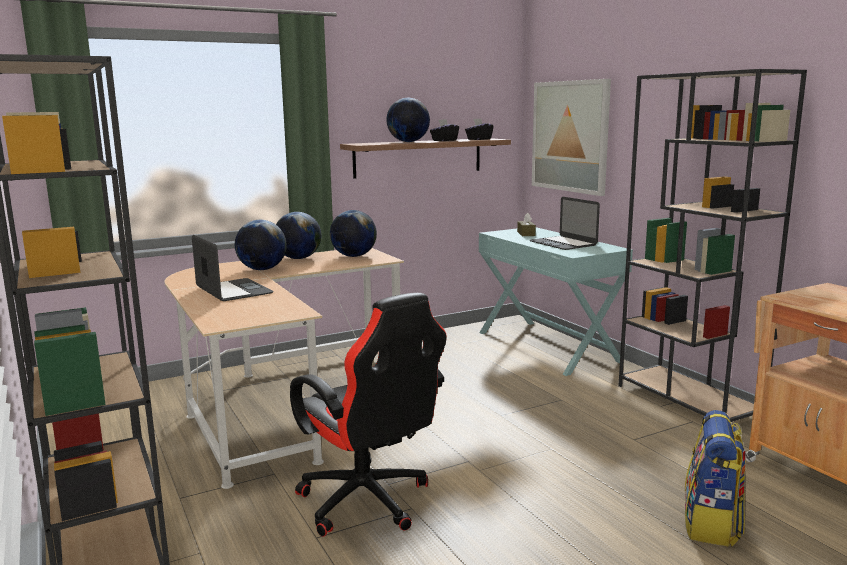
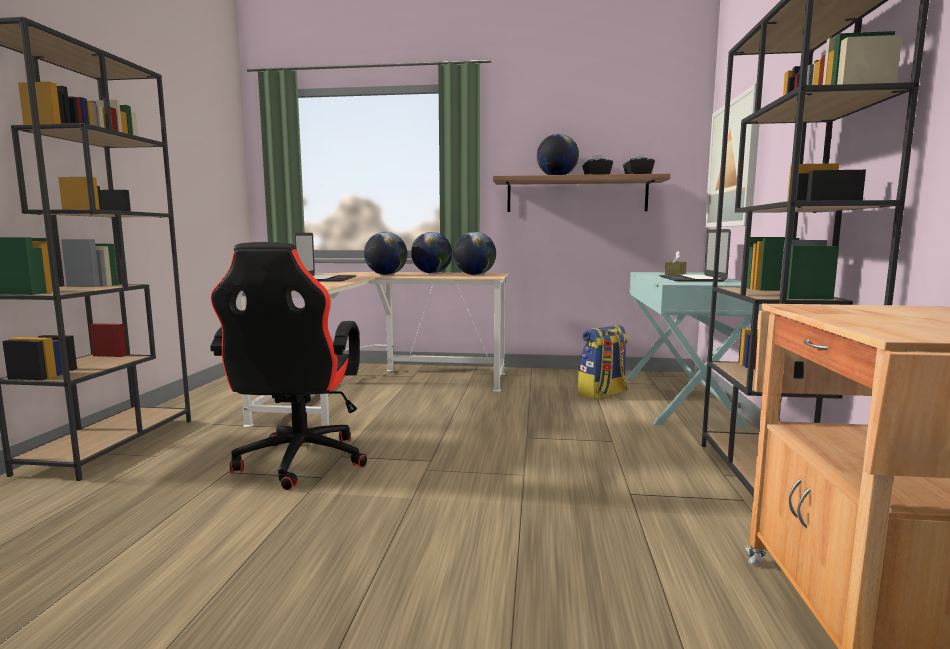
camera: 35 degrees right, 5 degrees down
backpack [685,410,746,546] -> backpack moved to [578,325,628,400]

